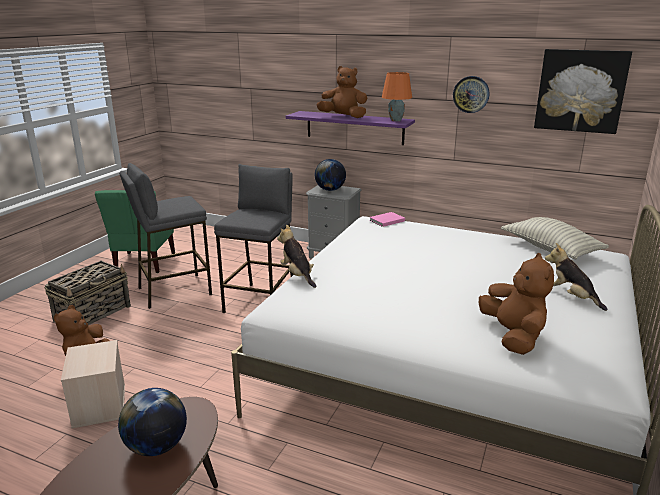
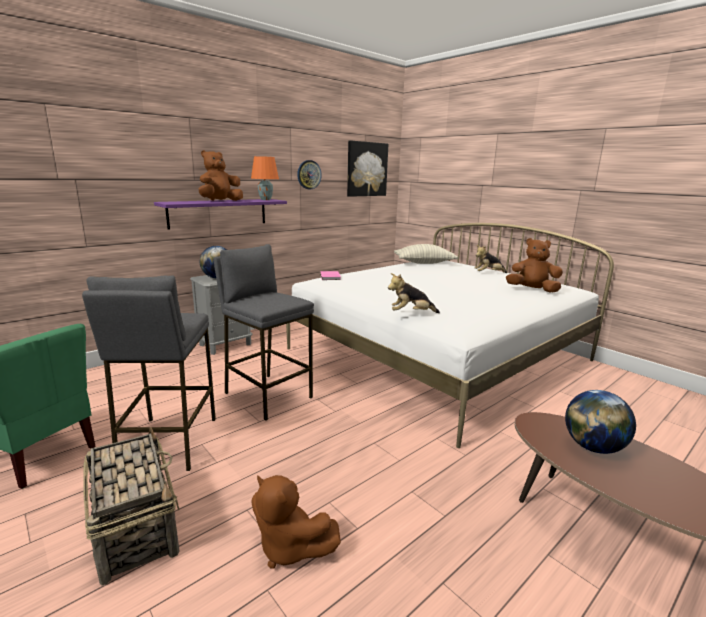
camera: 65 degrees left, 5 degrees down
beige storage box [61,340,125,428] -> none

